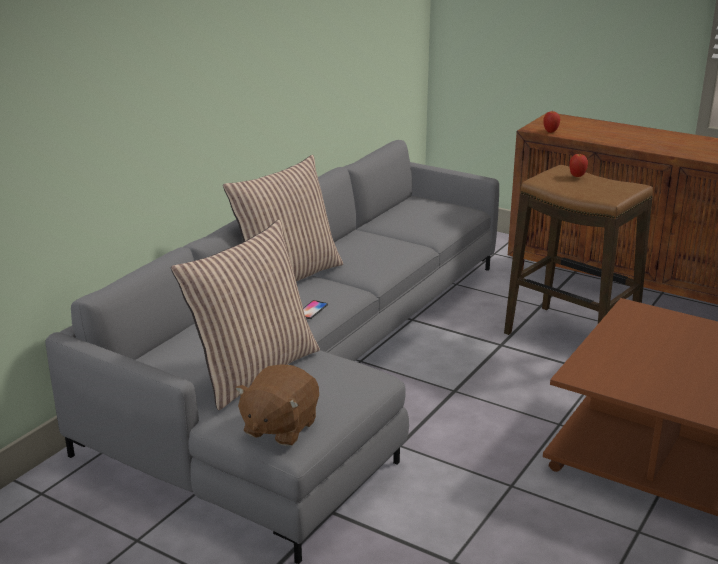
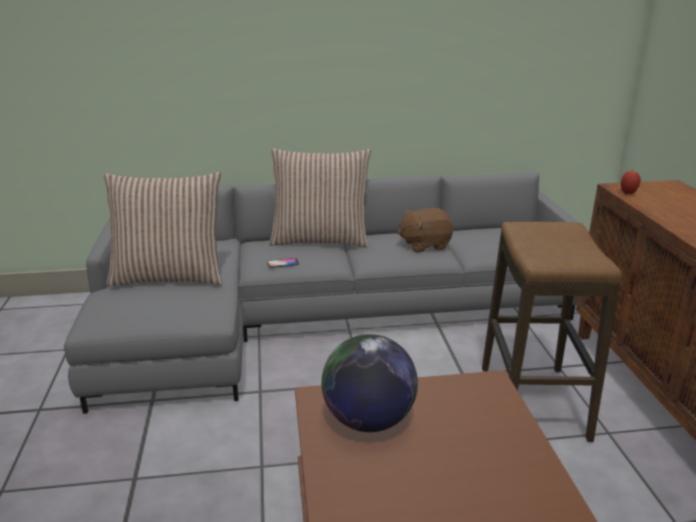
camera: 50 degrees right, 0 degrees up
brown plush toy [235,364,319,446] -> brown plush toy moved to [397,208,453,252]
apple [569,153,588,177] -> none
none -> globe [322,334,418,432]

